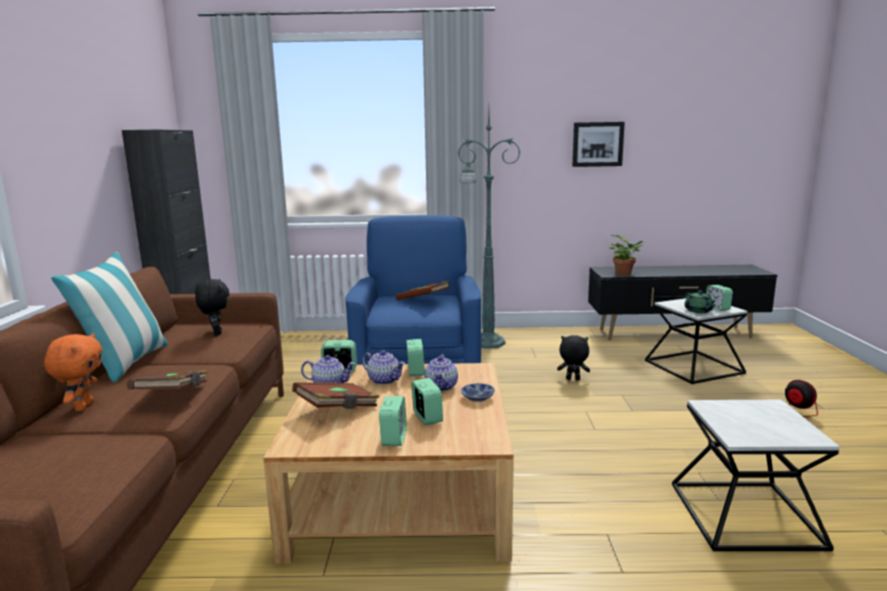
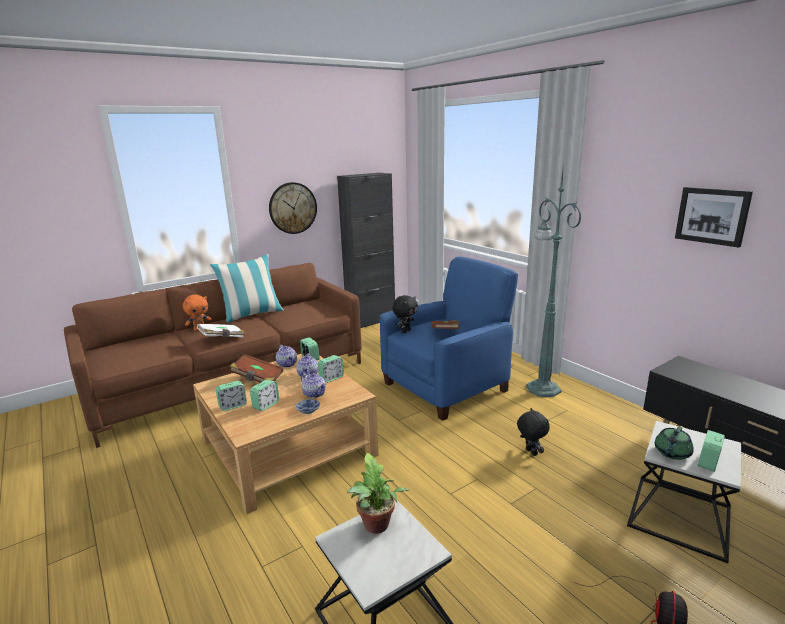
camera: 55 degrees right, 5 degrees up
brown book [127,370,207,390] -> white book [197,324,245,338]
black plush toy [195,279,229,335] -> black plush toy moved to [392,295,418,333]
teapot [424,354,458,391] -> teapot turned 105 degrees counterclockwise [301,373,326,398]
potted plant [609,235,645,276] -> potted plant moved to [347,453,409,534]
none -> wall clock [269,182,317,234]

